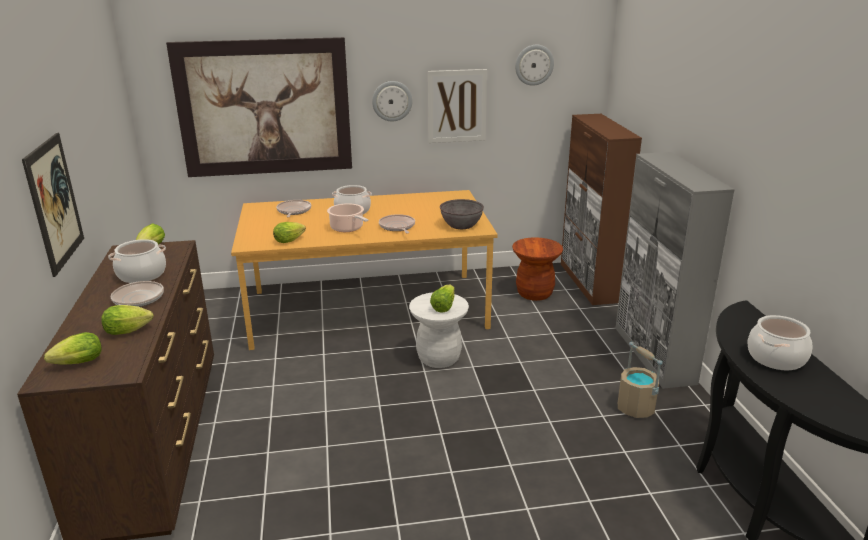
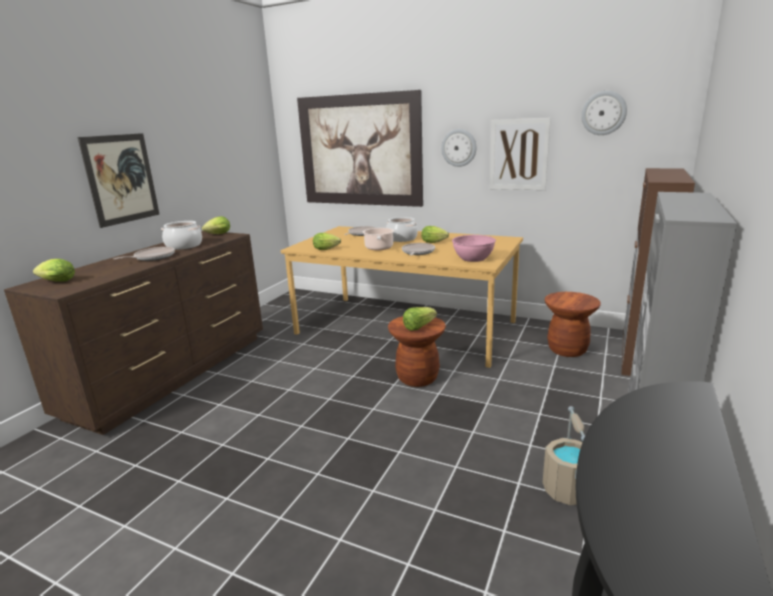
camera: 35 degrees right, 5 degrees down
lettuce [101,305,153,335] -> lettuce moved to [421,226,449,243]
white stool [409,292,469,368] -> brown stool [388,316,446,387]
grey bowl [440,199,484,229] -> pink bowl [452,235,496,262]
cooking pot [747,315,813,370] -> none

